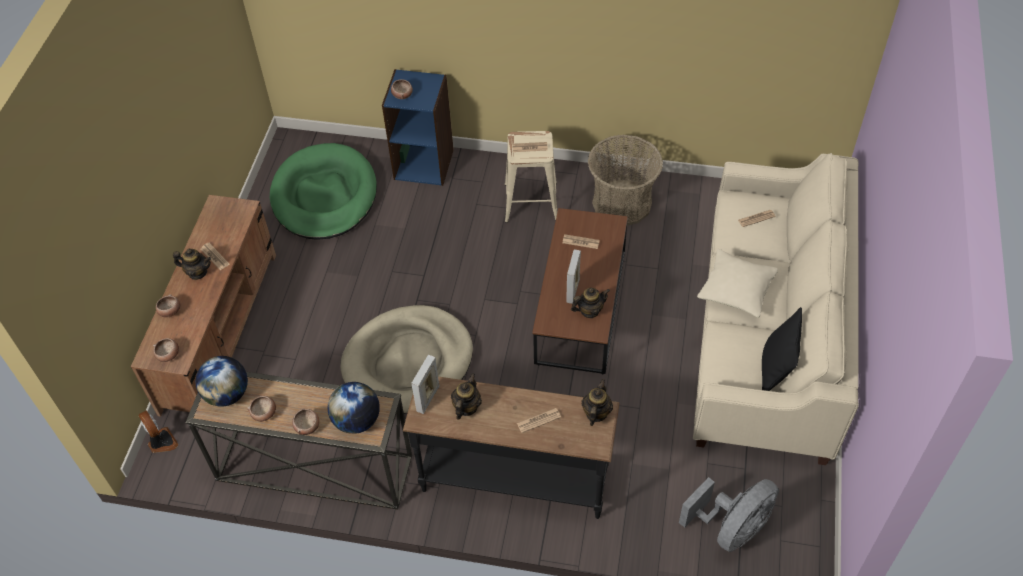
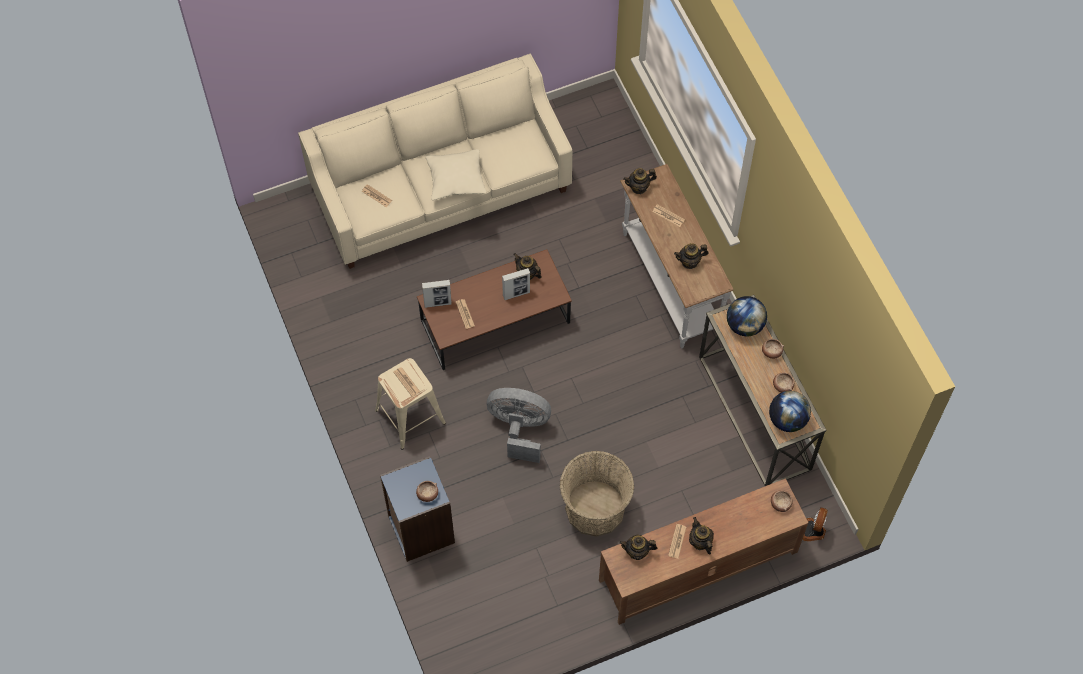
camera: 125 degrees left, 10 degrees up
bowl [156,294,181,318] -> none
green dog bed [270,143,377,240] -> none
beige dog bed [340,305,473,414] -> none
black console table [403,377,620,519] -> white console table [620,164,733,348]
picture frame [411,355,440,414] -> picture frame moved to [422,280,452,308]
basket [588,135,663,225] -> basket moved to [560,451,634,537]
grey fan [679,477,779,552] -> grey fan moved to [487,388,551,463]
black pillow [762,307,802,391] -> none
none -> teapot [619,534,658,560]

